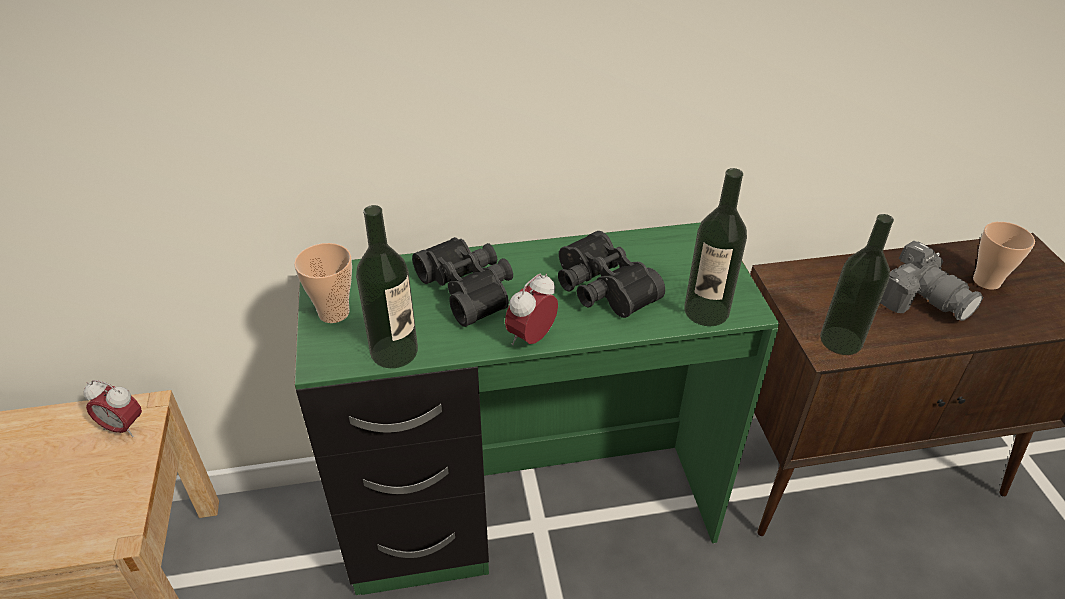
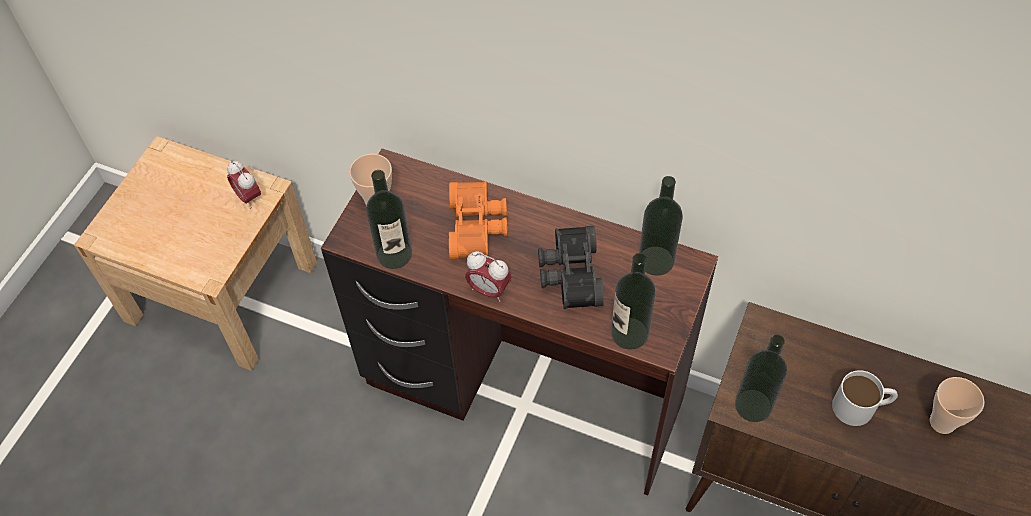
camera: 35 degrees right, 15 degrees up
green desk [294,222,779,595] -> brown desk [321,148,718,496]
black binoculars [412,237,513,327] -> orange binoculars [449,181,507,259]
alarm clock [505,274,558,345] -> alarm clock turned 135 degrees counterclockwise [465,251,511,302]
camera [880,241,983,321] -> white mug [832,370,898,426]
none -> bottle [639,176,683,276]

